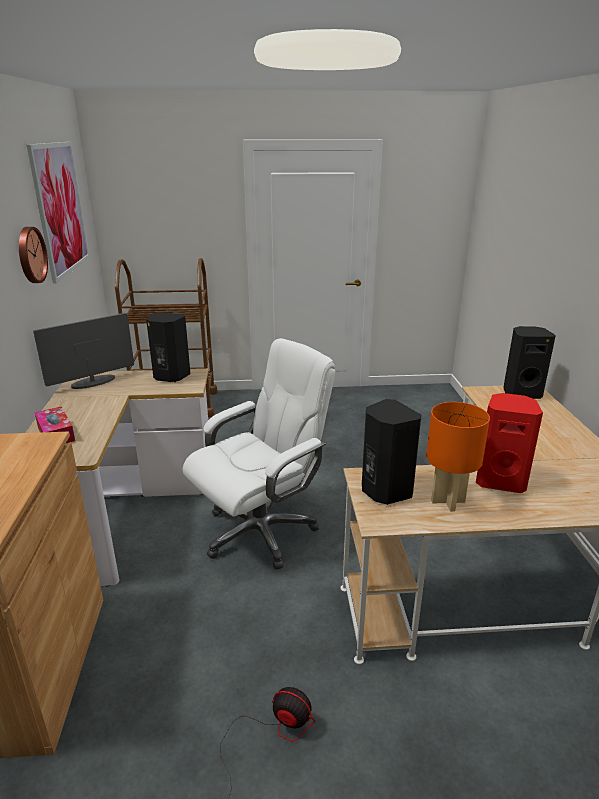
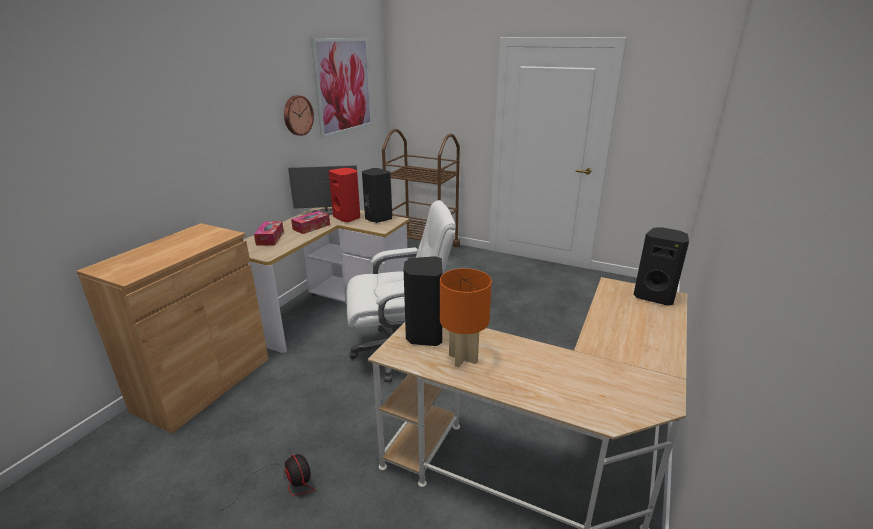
camera: 30 degrees right, 0 degrees up
red speaker [476,393,543,493] -> red speaker moved to [329,168,360,222]
none -> tissue box [291,211,330,234]

